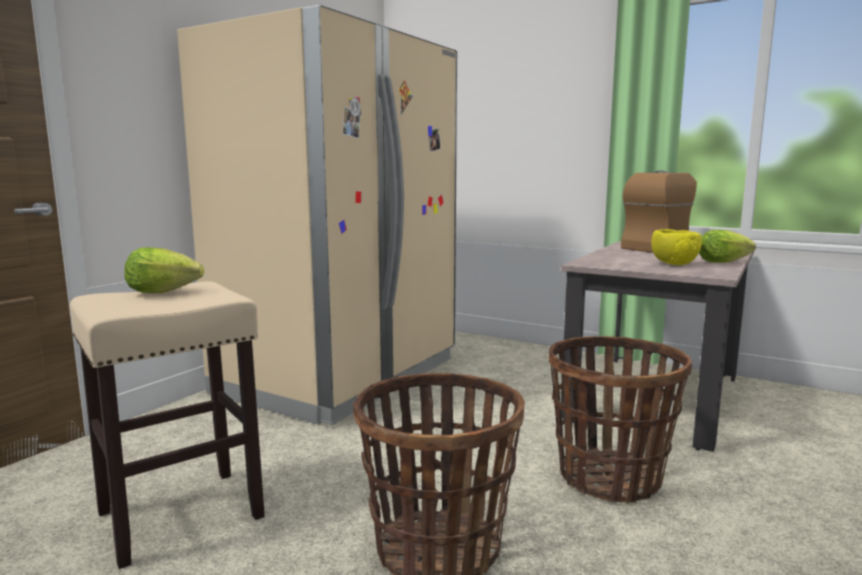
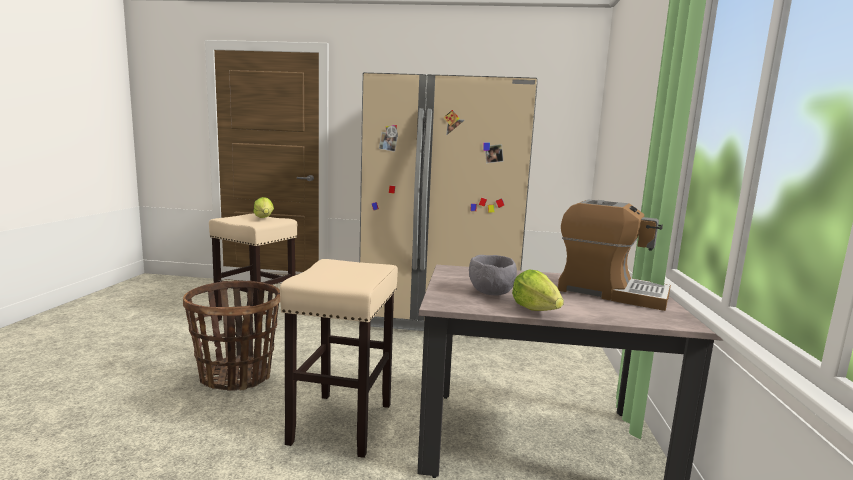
camera: 65 degrees right, 0 degrees up
basket [549,336,692,504] -> beige stool [280,259,398,458]
yellow bowl [652,229,702,265] -> grey bowl [469,255,517,295]

